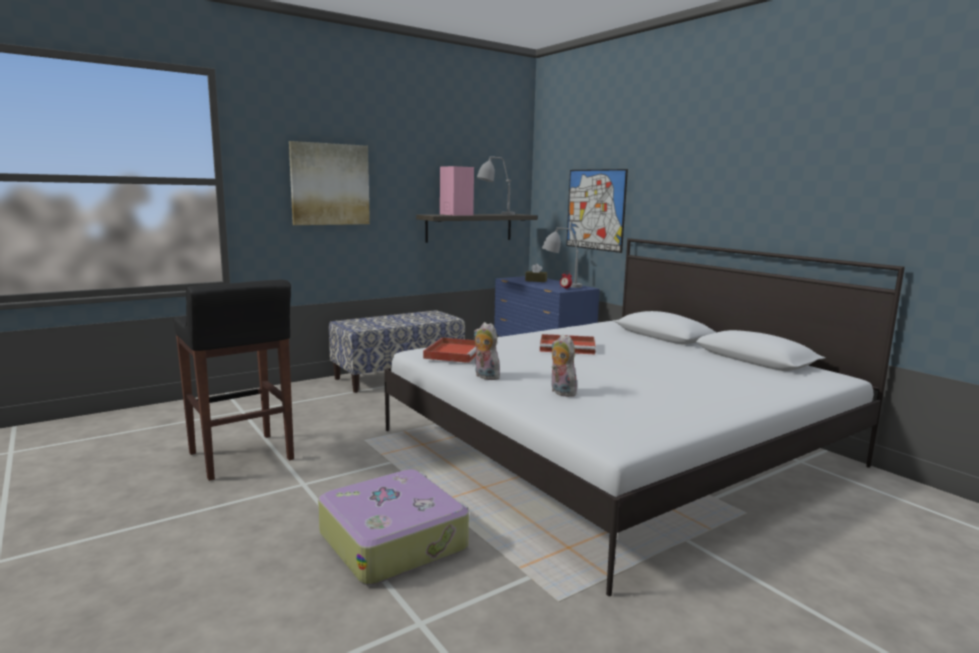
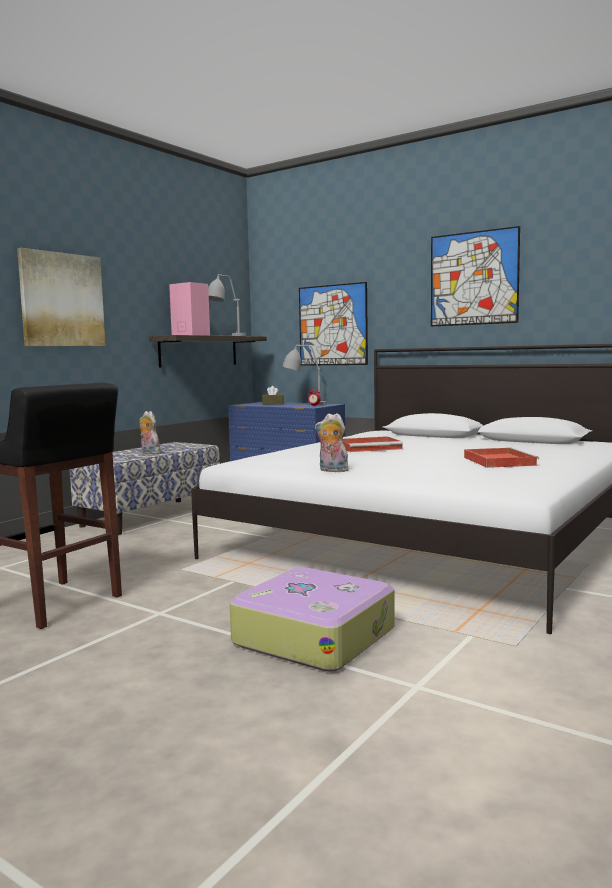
camera: 20 degrees left, 5 degrees down
red tray [423,338,476,363] -> red tray moved to [464,448,539,468]
plush toy [552,334,577,397] -> plush toy moved to [139,411,160,454]
none -> picture [431,226,520,327]

